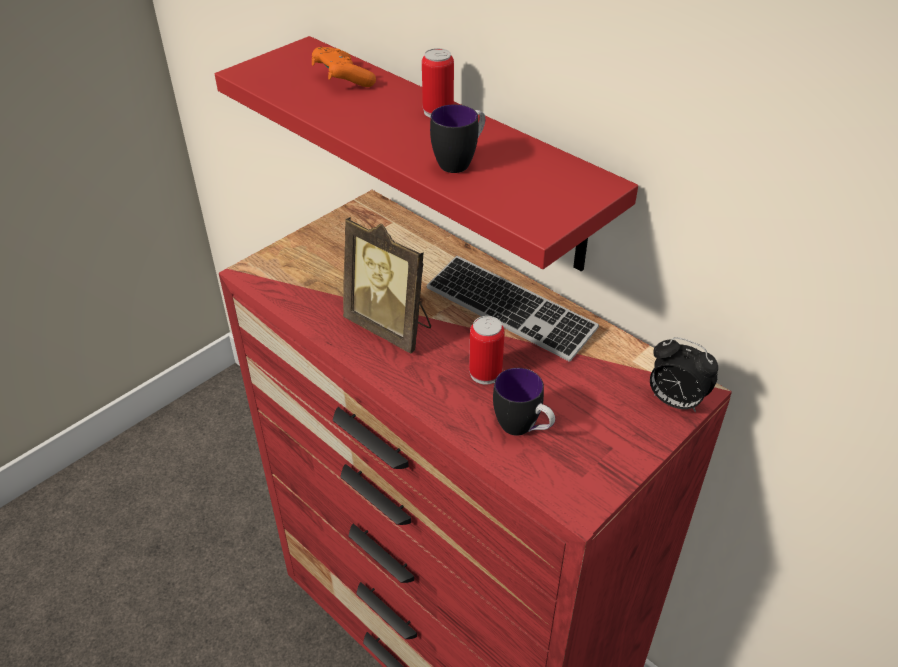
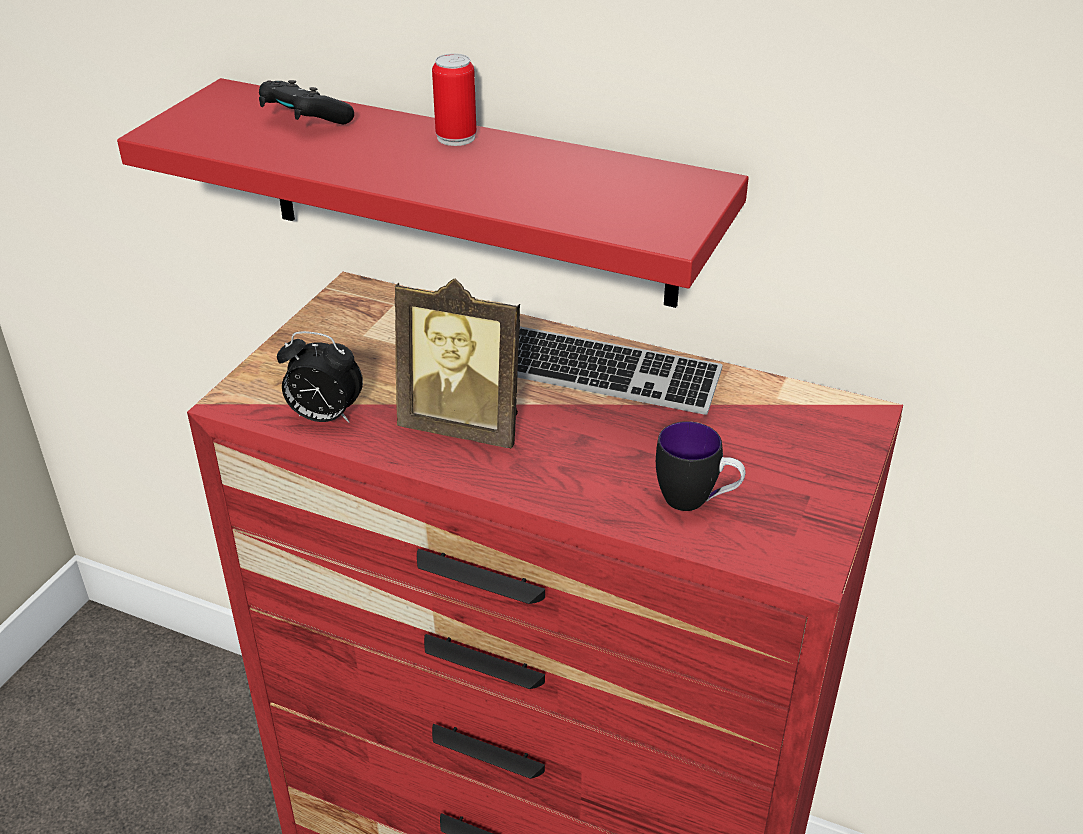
camera: 20 degrees left, 5 degrees down
orange game controller [312,47,376,87] -> black game controller [259,80,354,124]
mug [430,104,485,173] -> none
can [469,316,505,384] -> none
alarm clock [650,337,718,412] -> alarm clock moved to [277,331,363,423]

